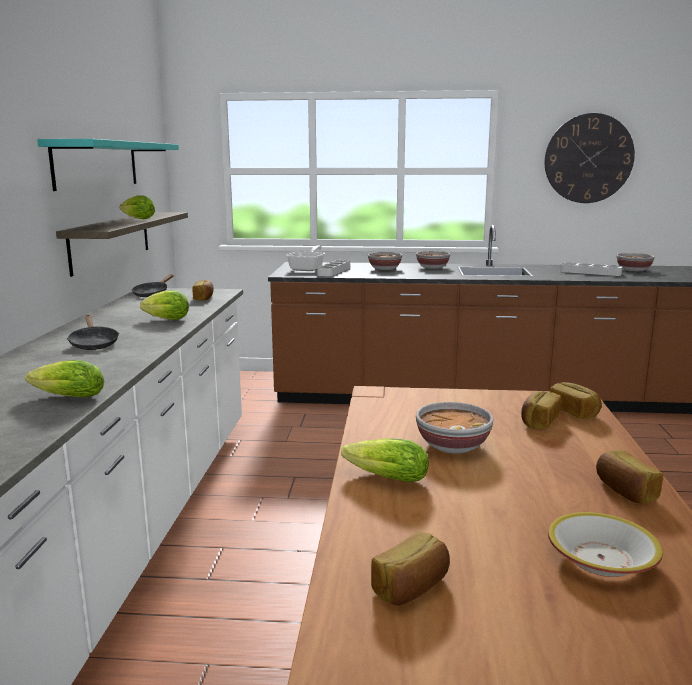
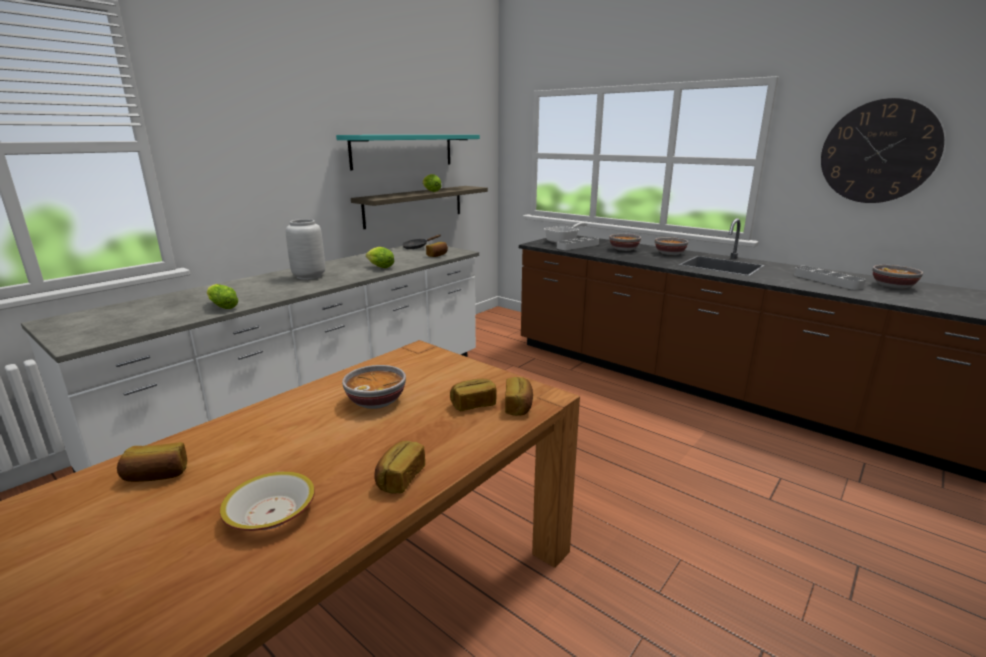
camera: 35 degrees right, 5 degrees up
black frying pan [67,315,119,350] -> grey vase [286,219,325,280]
lettuce [341,438,429,482] -> none

